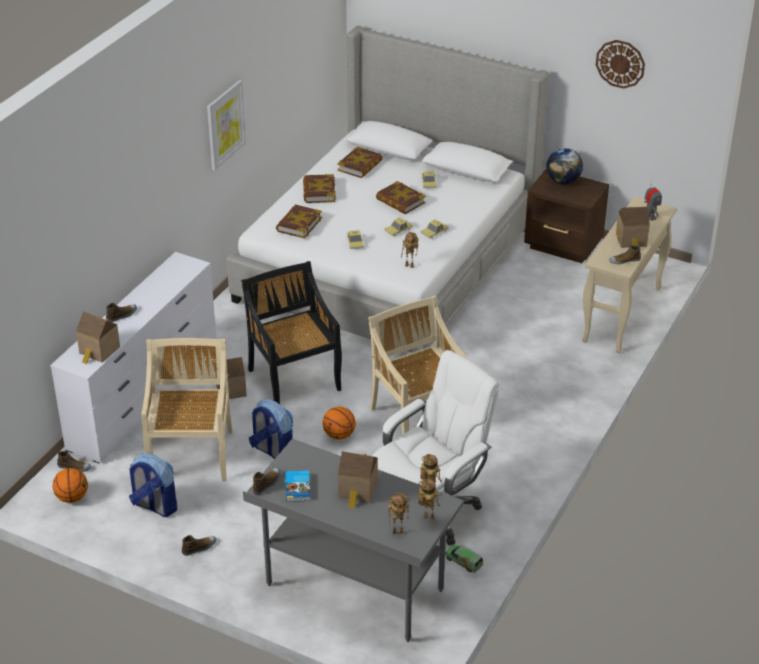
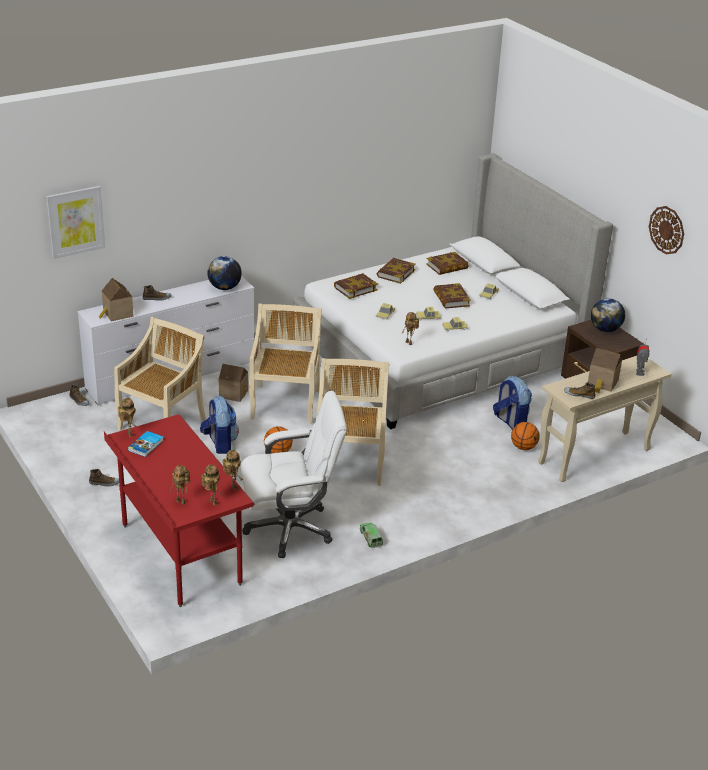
camera: 30 degrees right, 5 degrees down
basketball [53,468,88,503] -> basketball moved to [511,422,540,450]
backpack [129,453,177,517] -> backpack moved to [493,376,532,430]
picture [207,80,246,170] -> picture moved to [46,186,105,259]
black chair [241,261,342,405] -> beige chair [249,303,322,424]
grey desk [243,439,464,642] -> red desk [104,414,254,607]
shoe [253,468,281,495] -> toy robot [118,398,137,437]
toy house [338,451,378,509] -> none
toy truck [445,545,484,573] -> toy truck moved to [360,523,383,548]
none -> globe [207,256,242,290]

